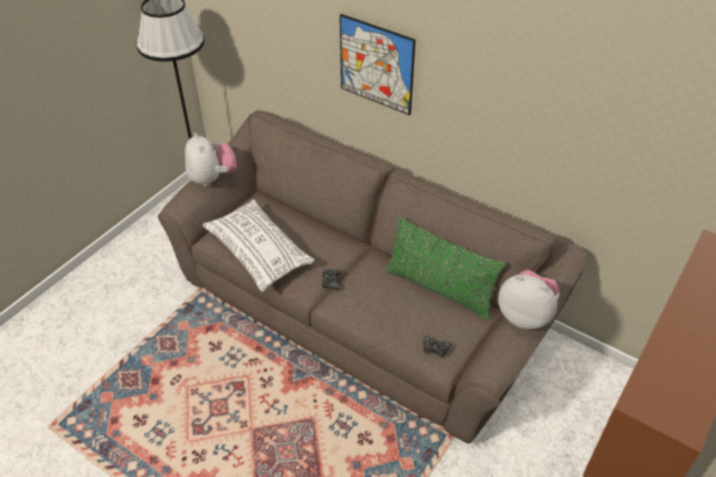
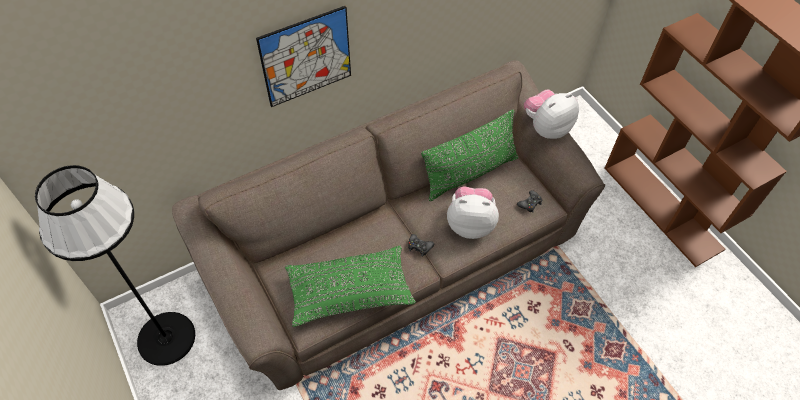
camera: 65 degrees left, 10 degrees up
plush toy [185,133,237,186] -> plush toy moved to [447,186,499,239]
white pillow [203,199,315,292] -> green pillow [285,246,416,327]

